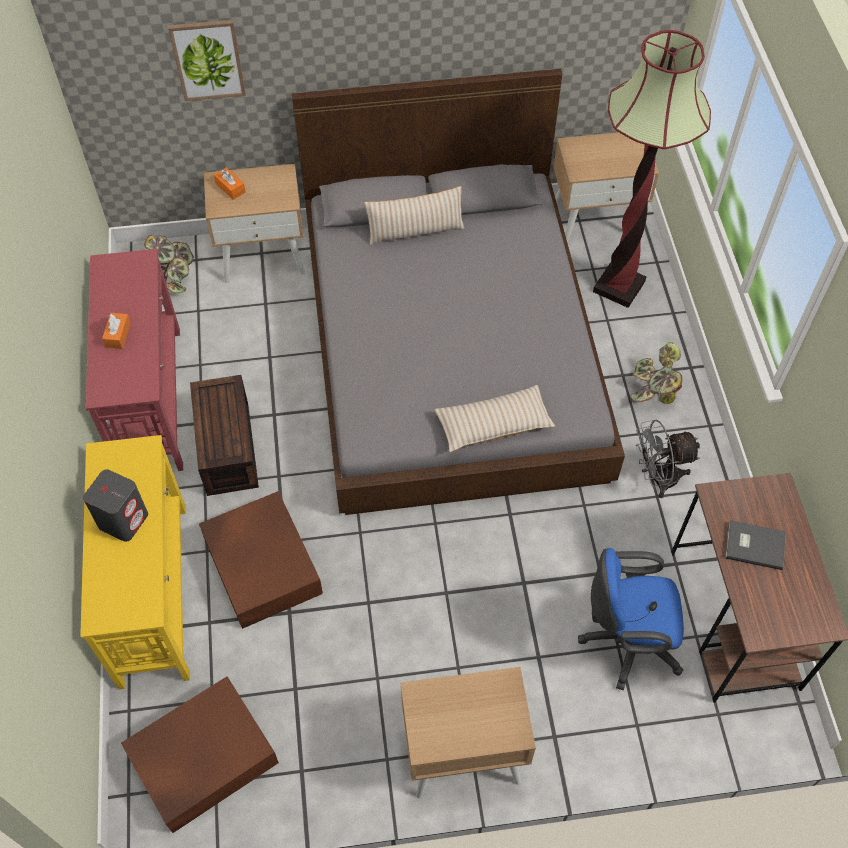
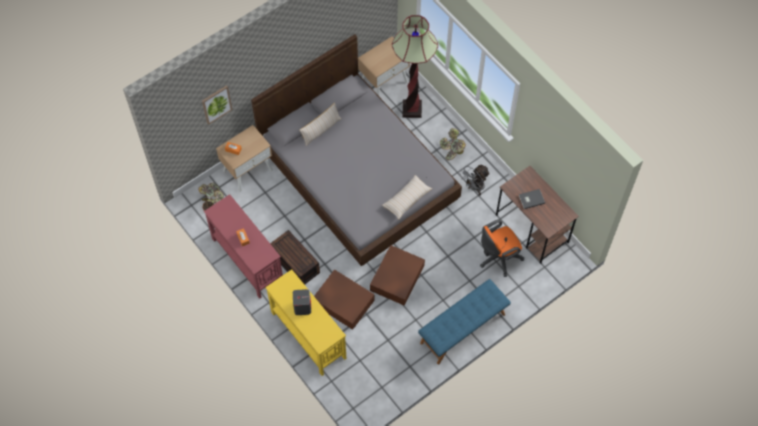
camera: 30 degrees left, 5 degrees up
brown storage box [121,676,279,833] -> brown storage box moved to [370,245,425,306]
beige nightstand [400,667,536,798] -> blue bench [418,279,511,364]
blue office chair [578,548,684,690] -> orange office chair [480,220,524,277]

